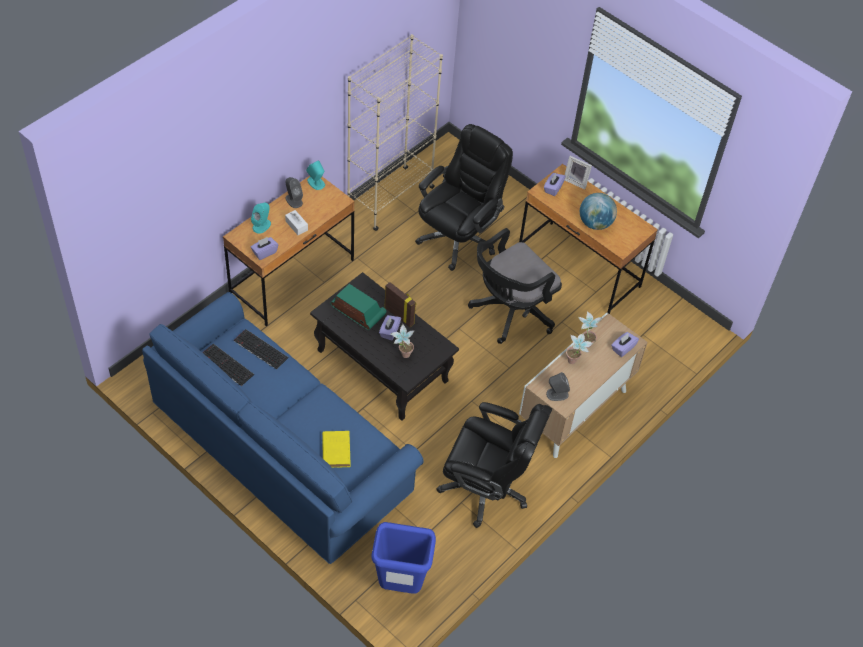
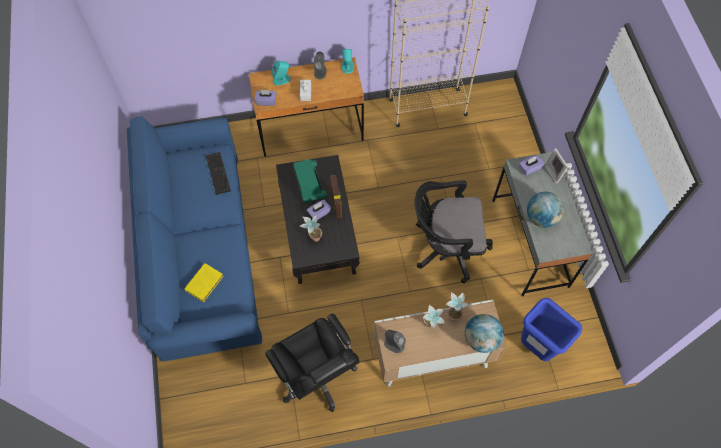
camera: 40 degrees right, 10 degrees up
keyboard [203,344,254,386] -> none
blue trash can [372,522,436,594] -> blue trash can moved to [521,298,582,361]
black office chair [416,124,513,271] -> none
brown desk [519,164,658,314] -> grey desk [492,152,593,296]
purple tissue box [611,332,639,357] -> globe [465,314,504,353]

